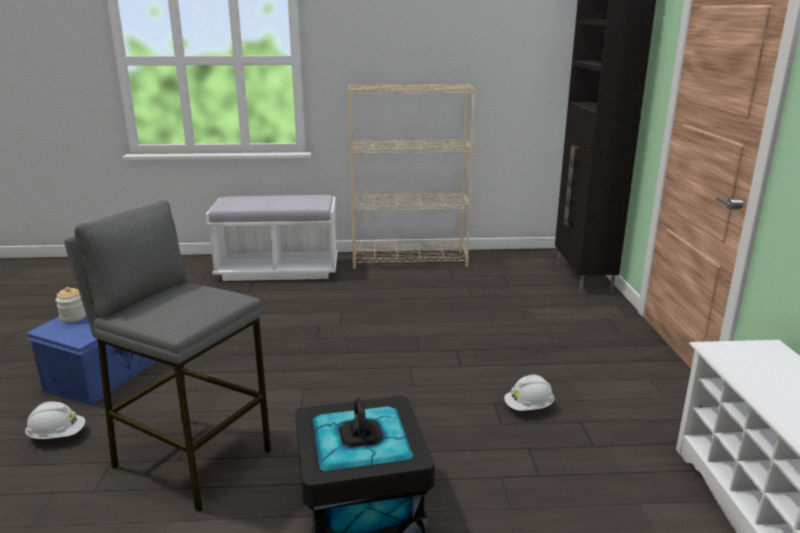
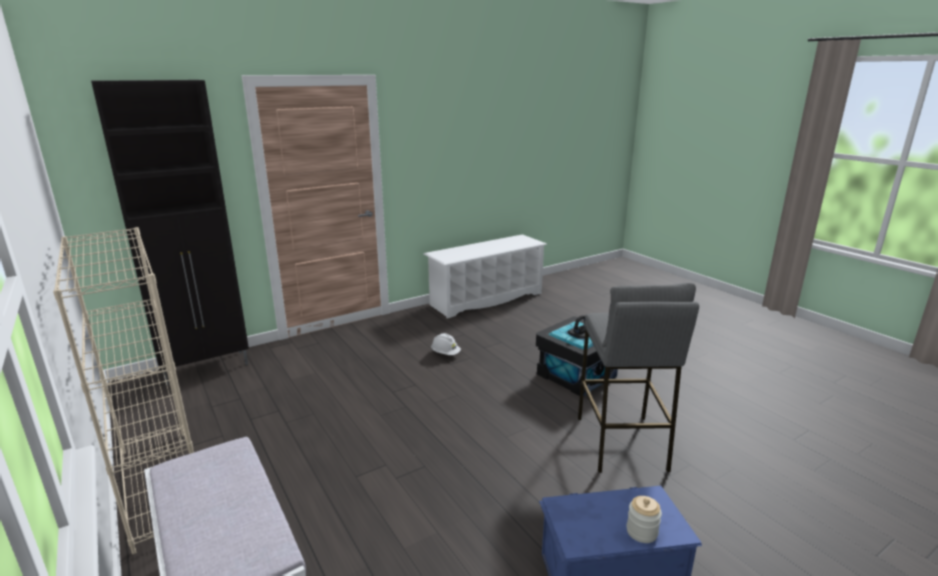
camera: 120 degrees left, 0 degrees up
white hard hat [25,401,85,439] -> none

